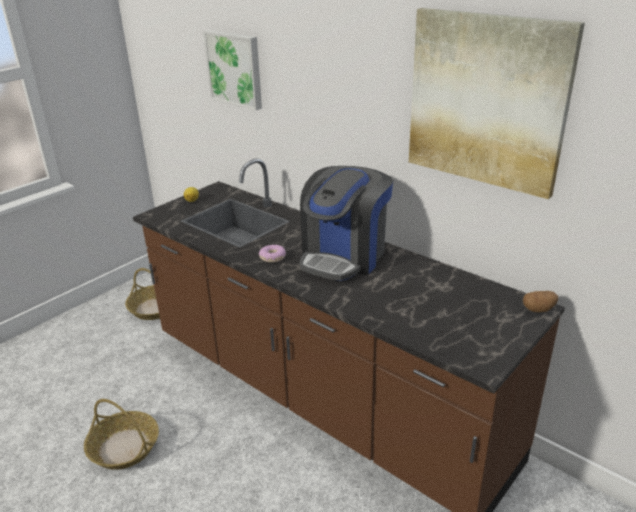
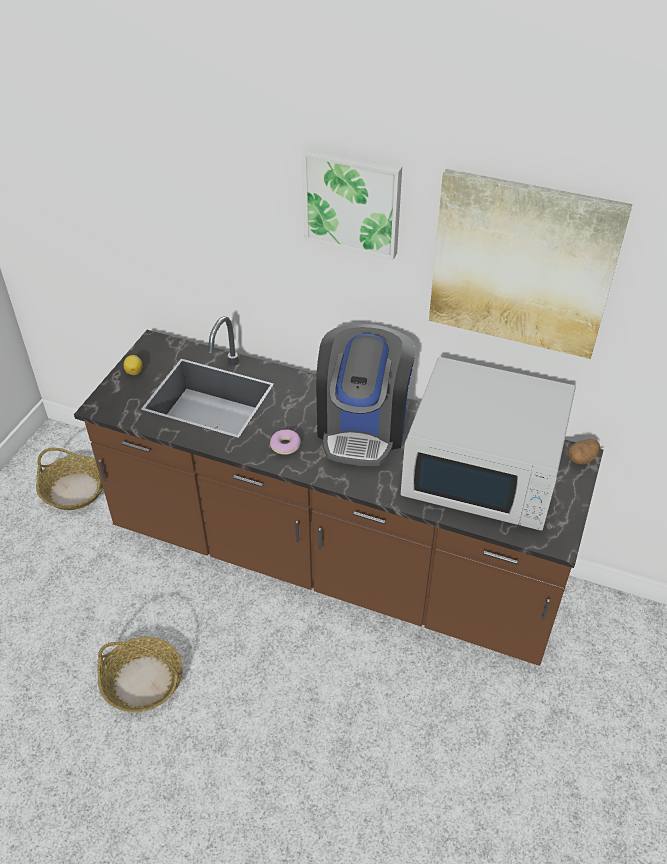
camera: 20 degrees left, 15 degrees up
picture [203,30,262,110] -> picture moved to [302,148,402,260]
none -> white microwave [401,357,576,530]

